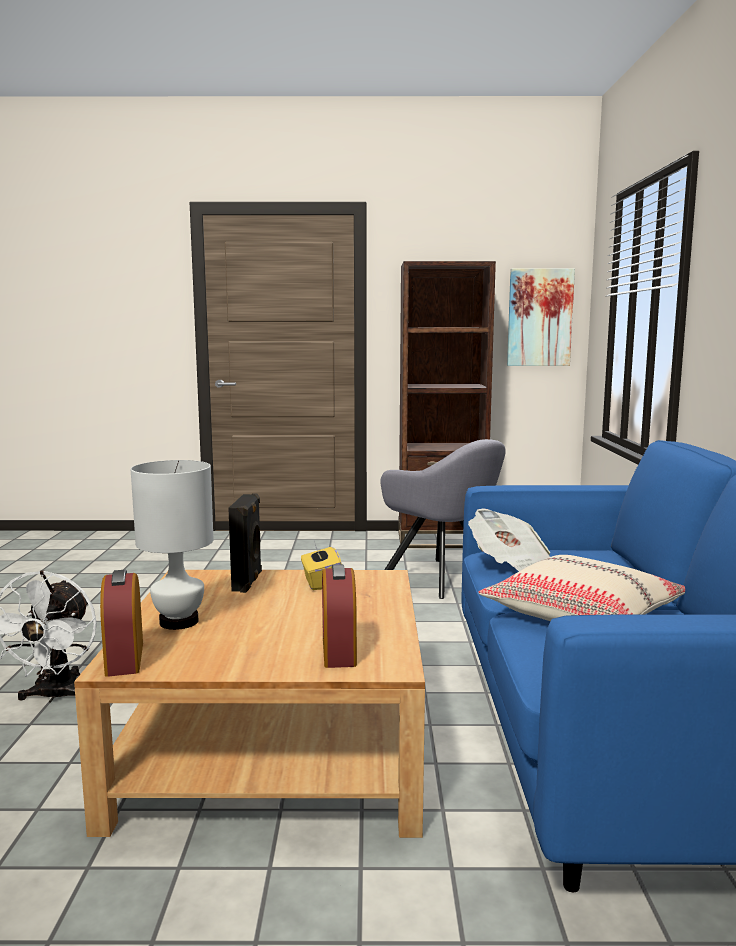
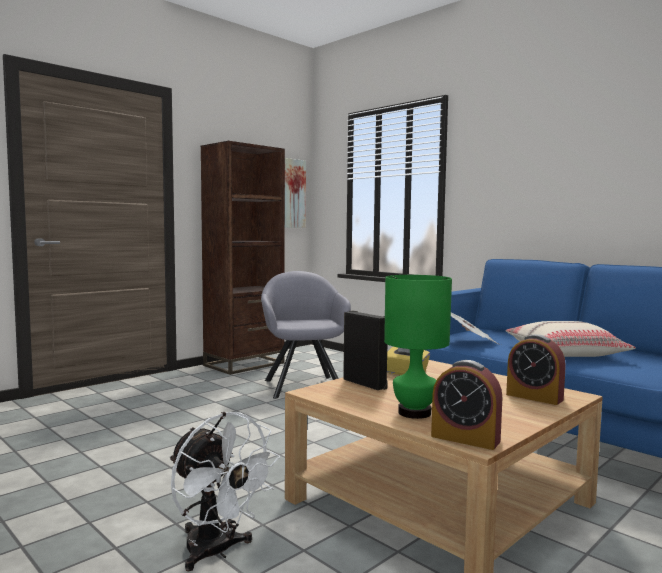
camera: 45 degrees left, 5 degrees down
white table lamp [131,460,214,630] -> green table lamp [384,275,452,419]
grey armchair [380,439,506,599] -> grey armchair turned 105 degrees counterclockwise [261,271,351,399]

